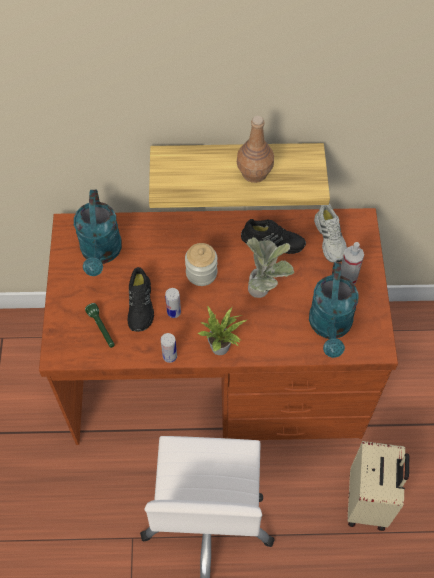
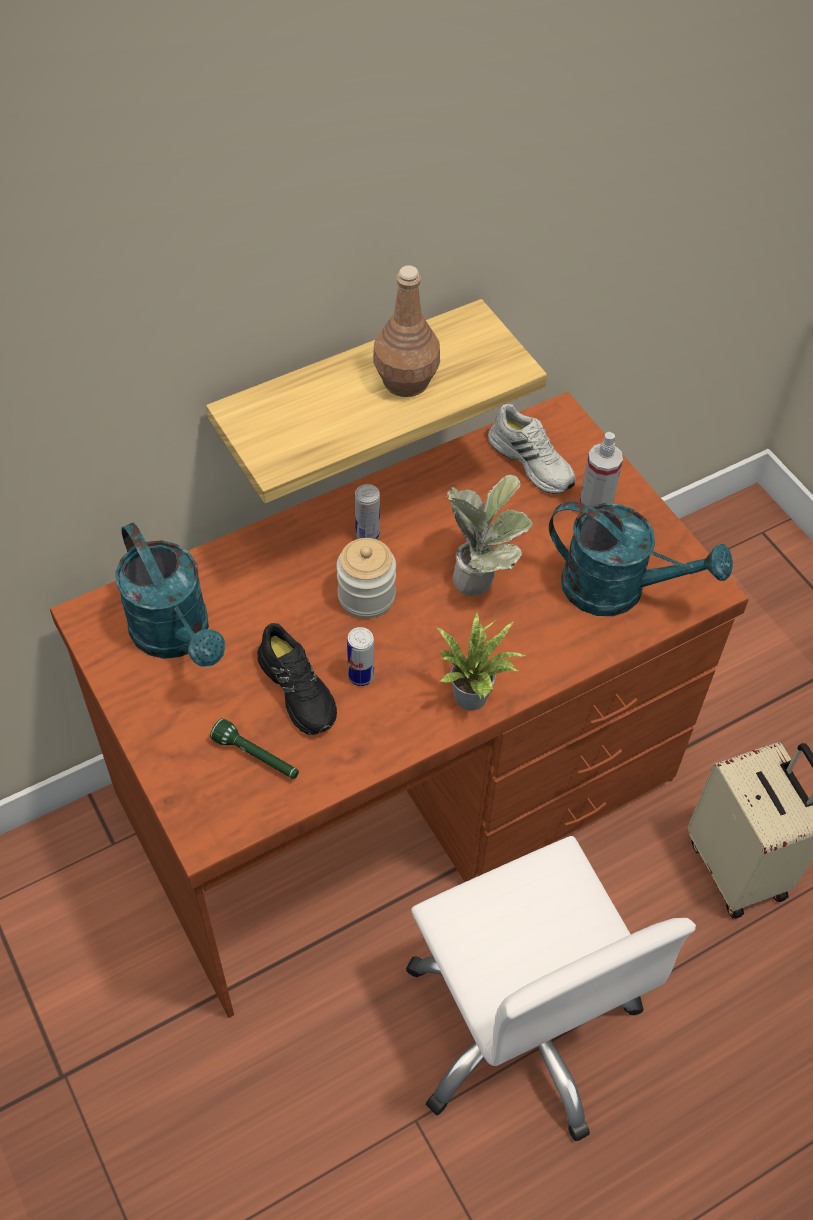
camera: 30 degrees left, 5 degrees down
can [161,333,177,363] -> can moved to [355,484,380,539]
black shoe [241,219,306,254] -> none
turquoise watering can [309,262,359,358] -> turquoise watering can turned 45 degrees counterclockwise [549,501,733,616]

